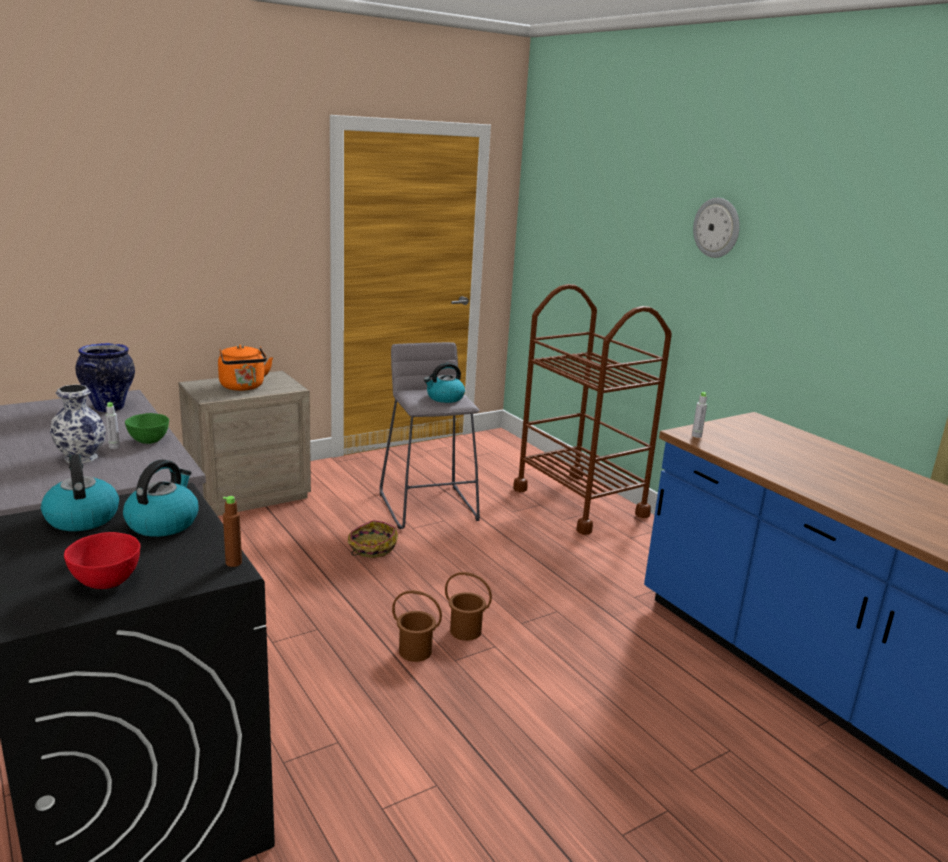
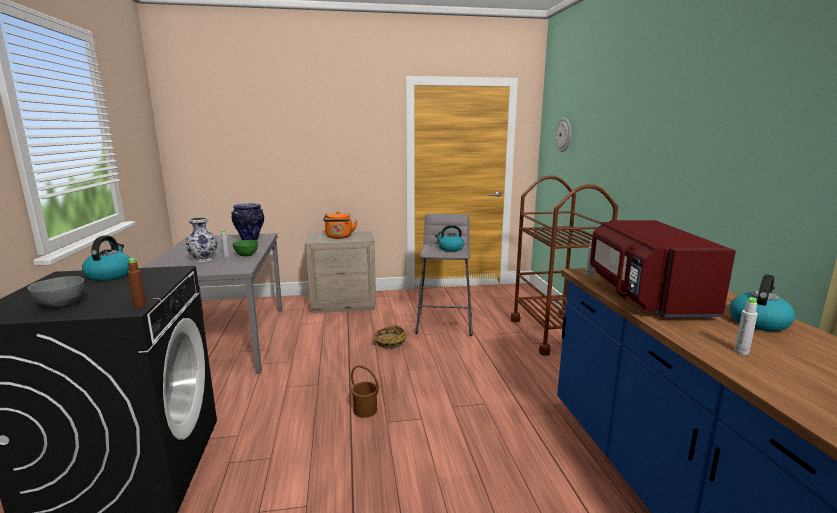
camera: 25 degrees right, 5 degrees down
red bowl [64,532,140,589] -> grey bowl [27,276,84,309]
kettle [123,459,199,537] -> kettle moved to [730,274,795,331]
brown bucket [445,572,492,641] -> none
wall clock [693,198,740,258] -> wall clock moved to [555,118,571,152]
none -> red microwave [590,220,736,317]
none -> grey bottle [734,297,758,355]

